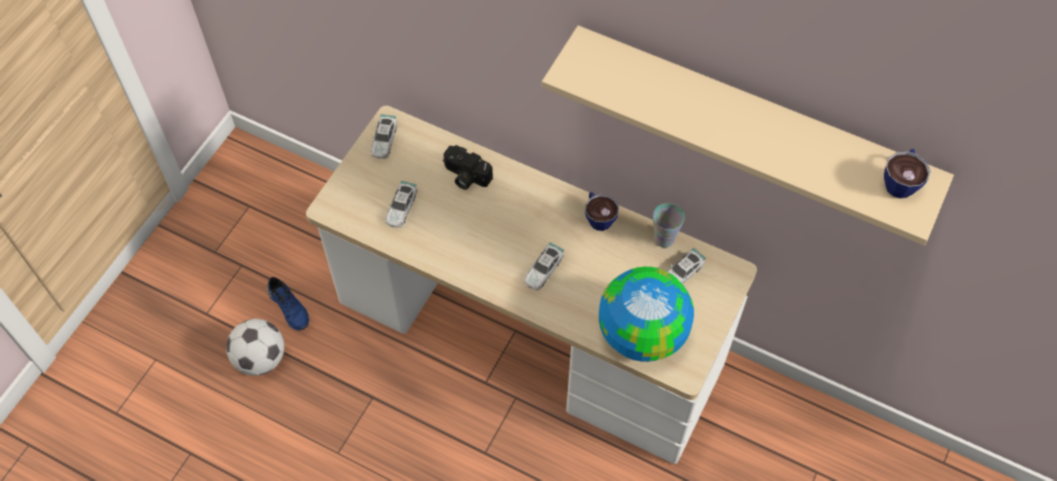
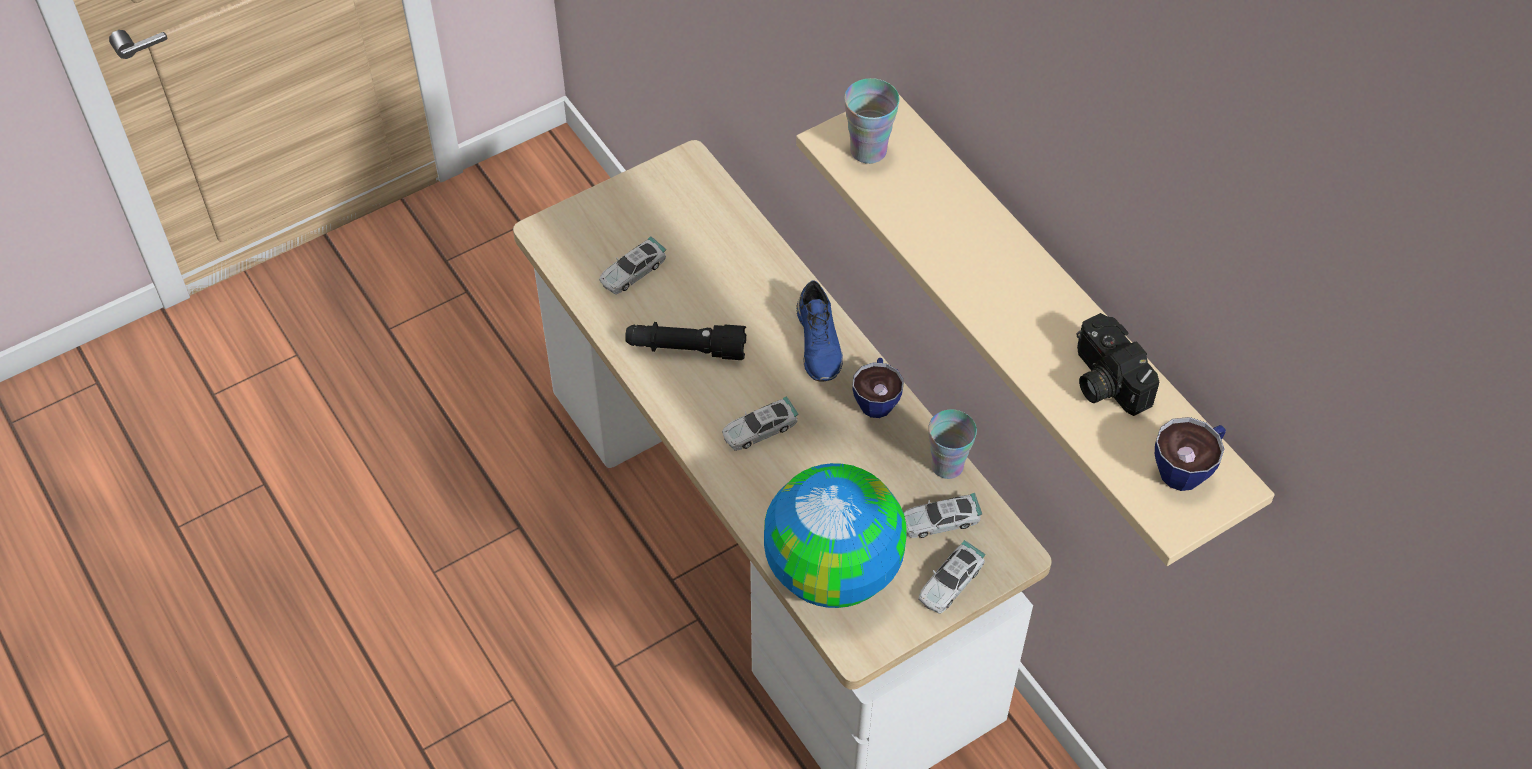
camera: 30 degrees right, 5 degrees down
football [226,319,284,376] -> none
blue shoe [267,277,309,331] -> blue shoe moved to [797,280,843,381]
toy car [371,114,397,159] -> toy car moved to [918,540,986,614]
camera [443,145,493,190] -> camera moved to [1077,313,1159,416]
none -> black flashlight [625,322,746,360]
none -> cup [844,78,900,164]

